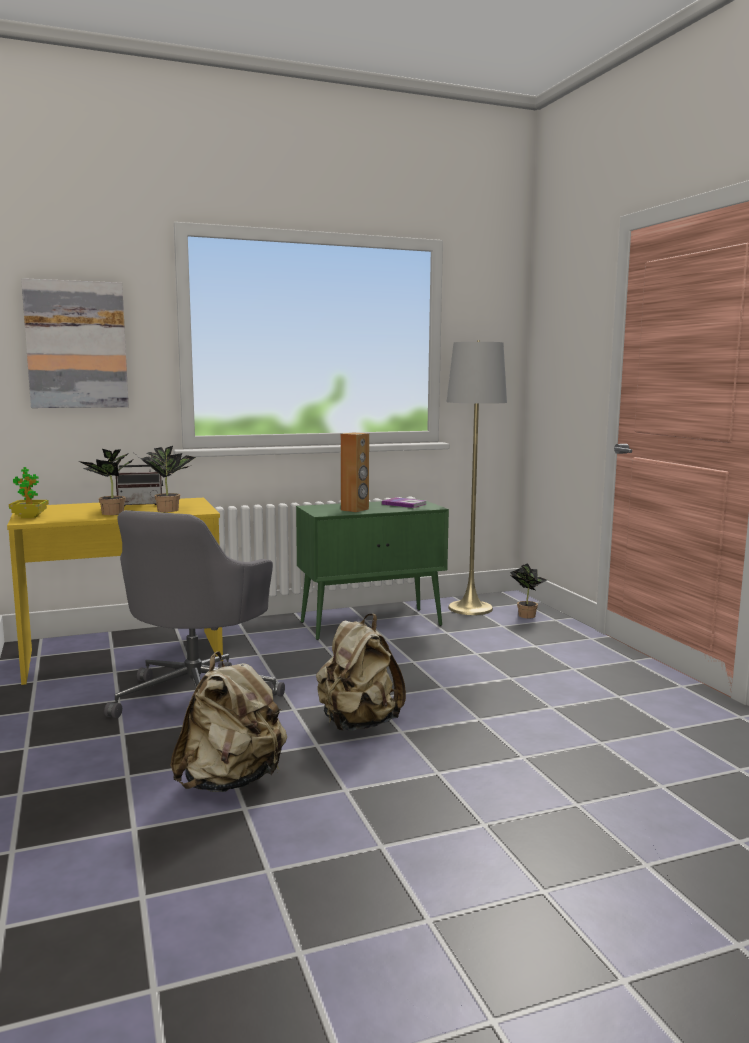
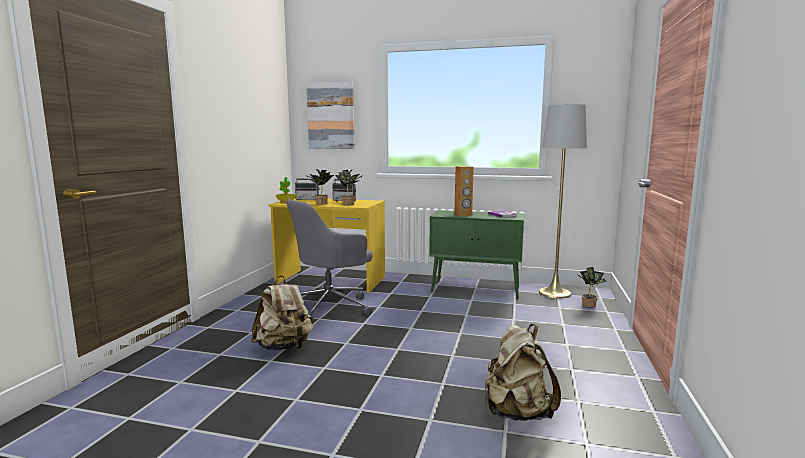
camera: 35 degrees right, 0 degrees up
beige backpack [316,614,406,731] -> beige backpack moved to [484,324,561,421]
none -> radio [295,172,319,200]

